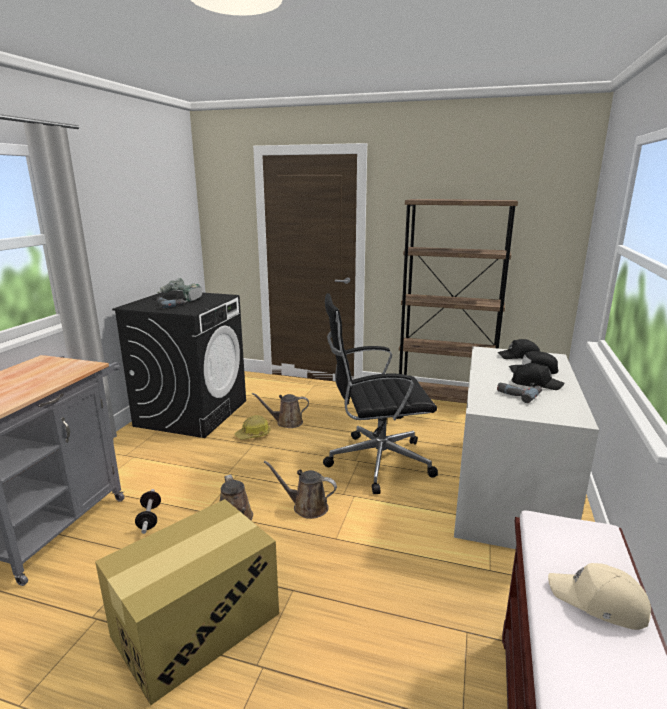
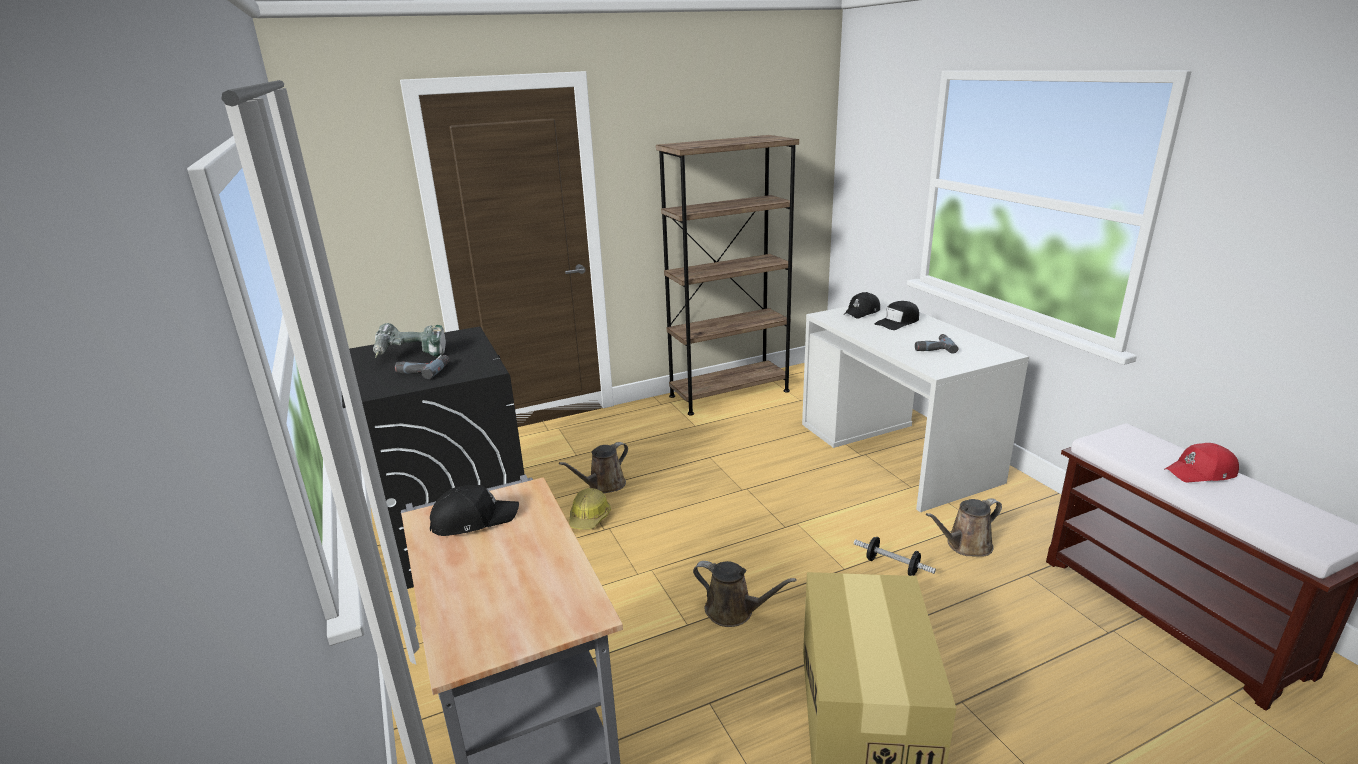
camera: 40 degrees left, 5 degrees up
dumbbell [135,489,161,534] -> dumbbell moved to [854,537,936,576]
brown watering can [264,461,337,519] -> brown watering can moved to [926,498,1002,557]
black office chair [323,293,438,494] -> none
black cap [511,363,565,390] -> black cap moved to [430,485,519,536]
beige cap [548,563,651,630] -> red cap [1165,443,1239,483]

